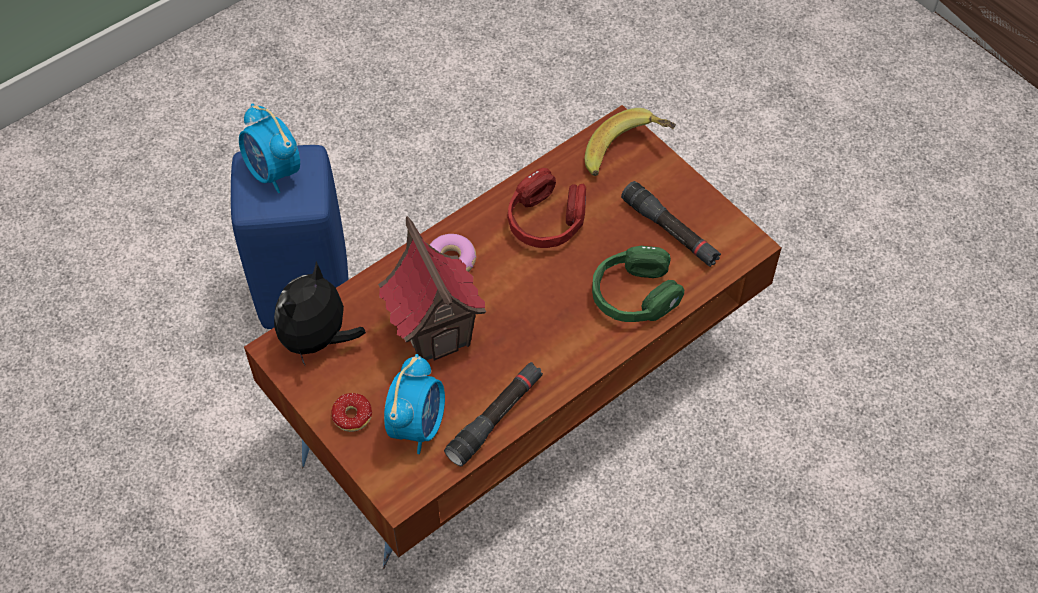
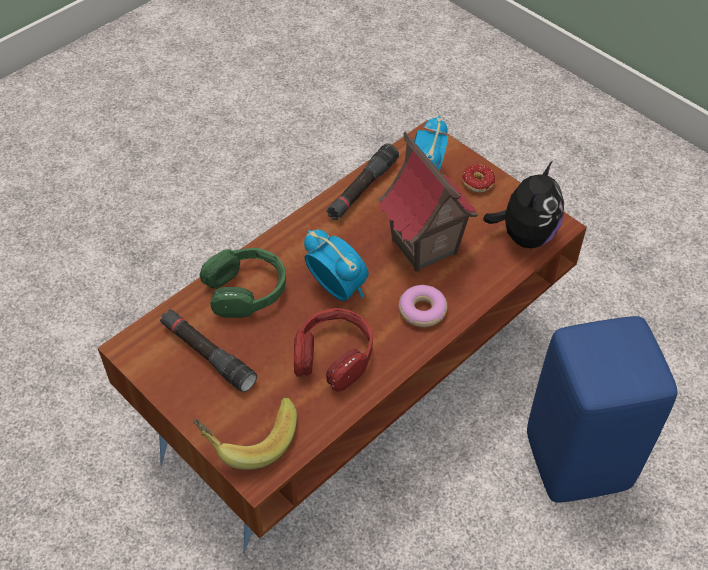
camera: 175 degrees right, 5 degrees down
alarm clock [239,103,300,193] -> alarm clock moved to [304,230,369,301]

